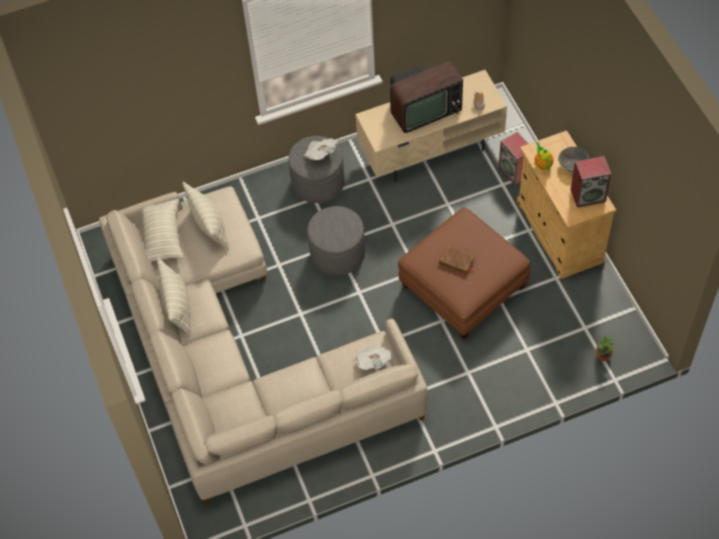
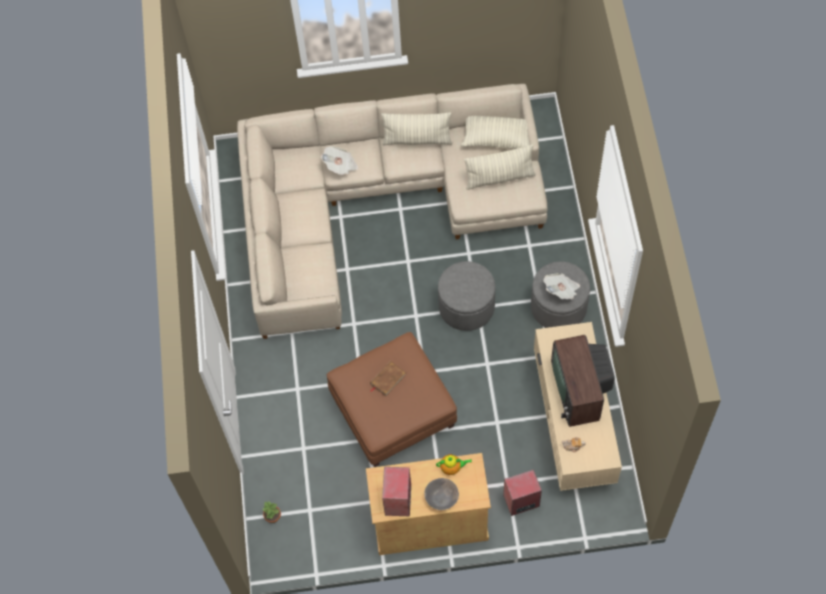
camera: 105 degrees right, 5 degrees up
newspaper [355,344,391,370] -> newspaper moved to [321,146,359,175]

